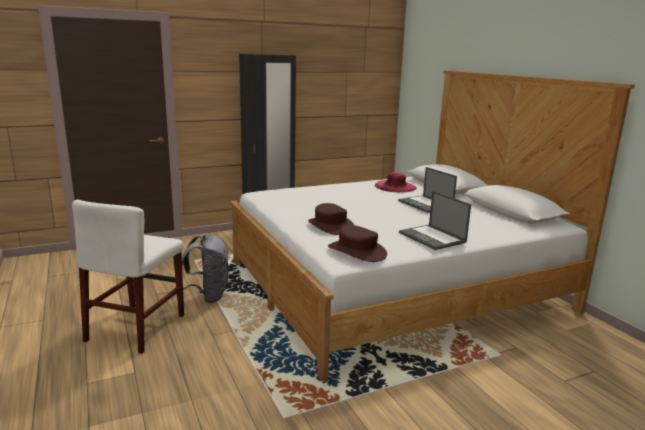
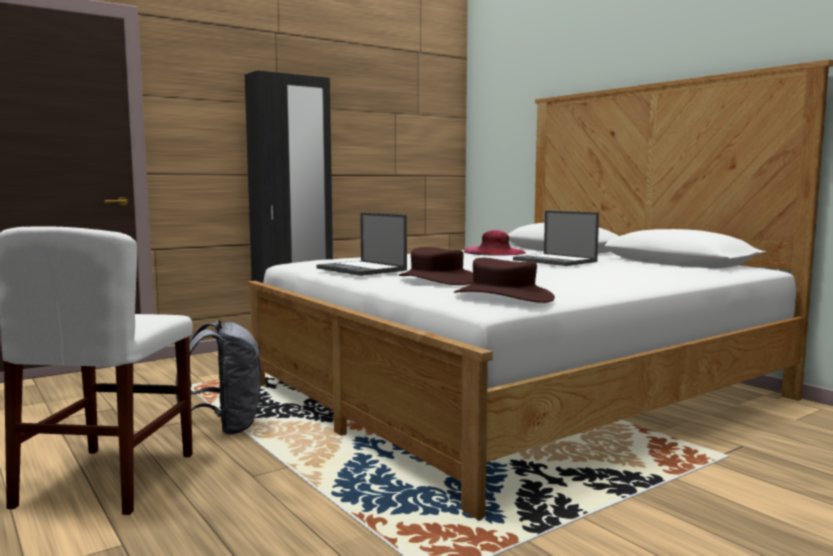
camera: 10 degrees left, 10 degrees down
laptop [399,191,471,250] -> laptop moved to [316,213,407,276]

